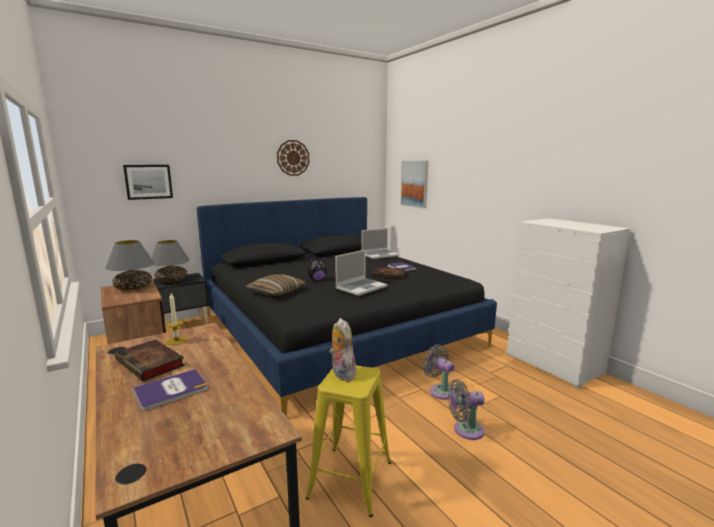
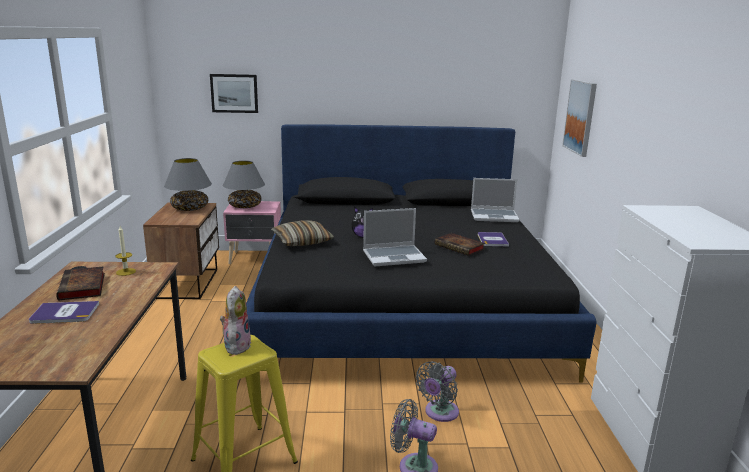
camera: 30 degrees right, 5 degrees up
black nightstand [153,273,209,328] -> pink nightstand [223,201,281,264]
wall clock [277,140,309,176] -> none
grey fan [422,344,455,400] -> grey fan turned 135 degrees counterclockwise [416,361,459,422]

